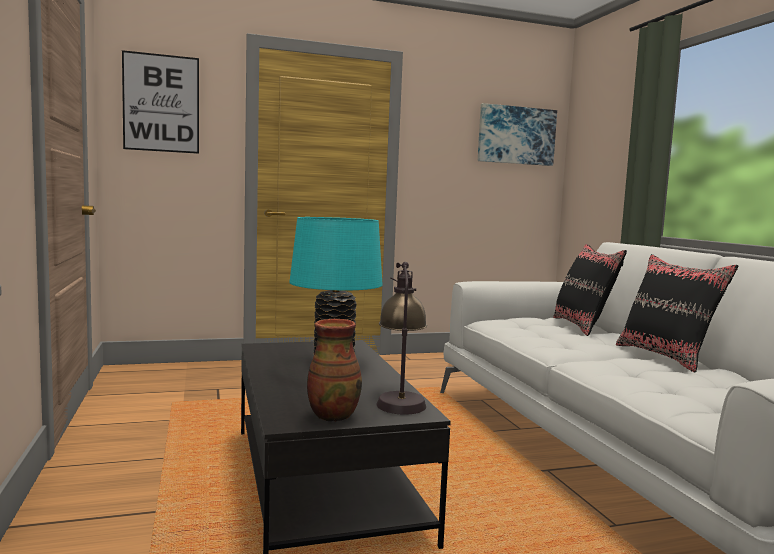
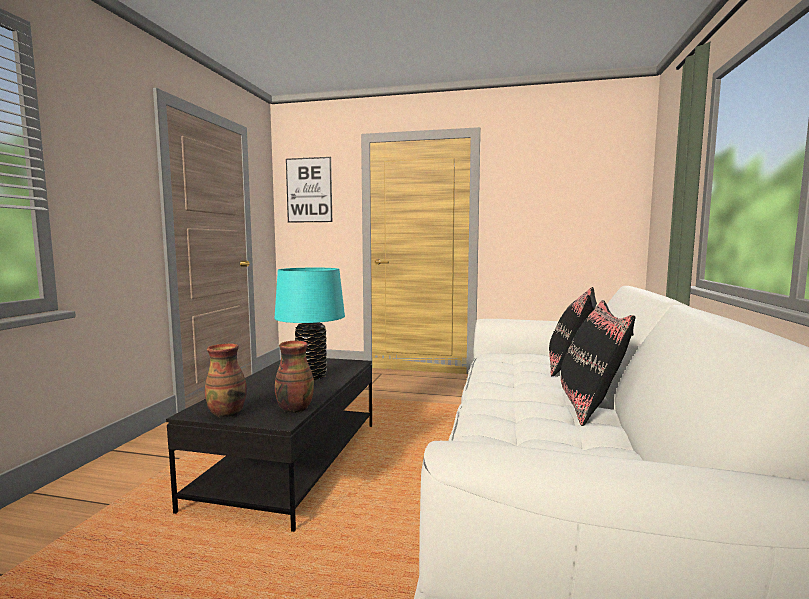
camera: 30 degrees right, 0 degrees up
table lamp [376,262,427,415] -> vase [275,341,314,413]
picture [478,103,557,166] -> none

